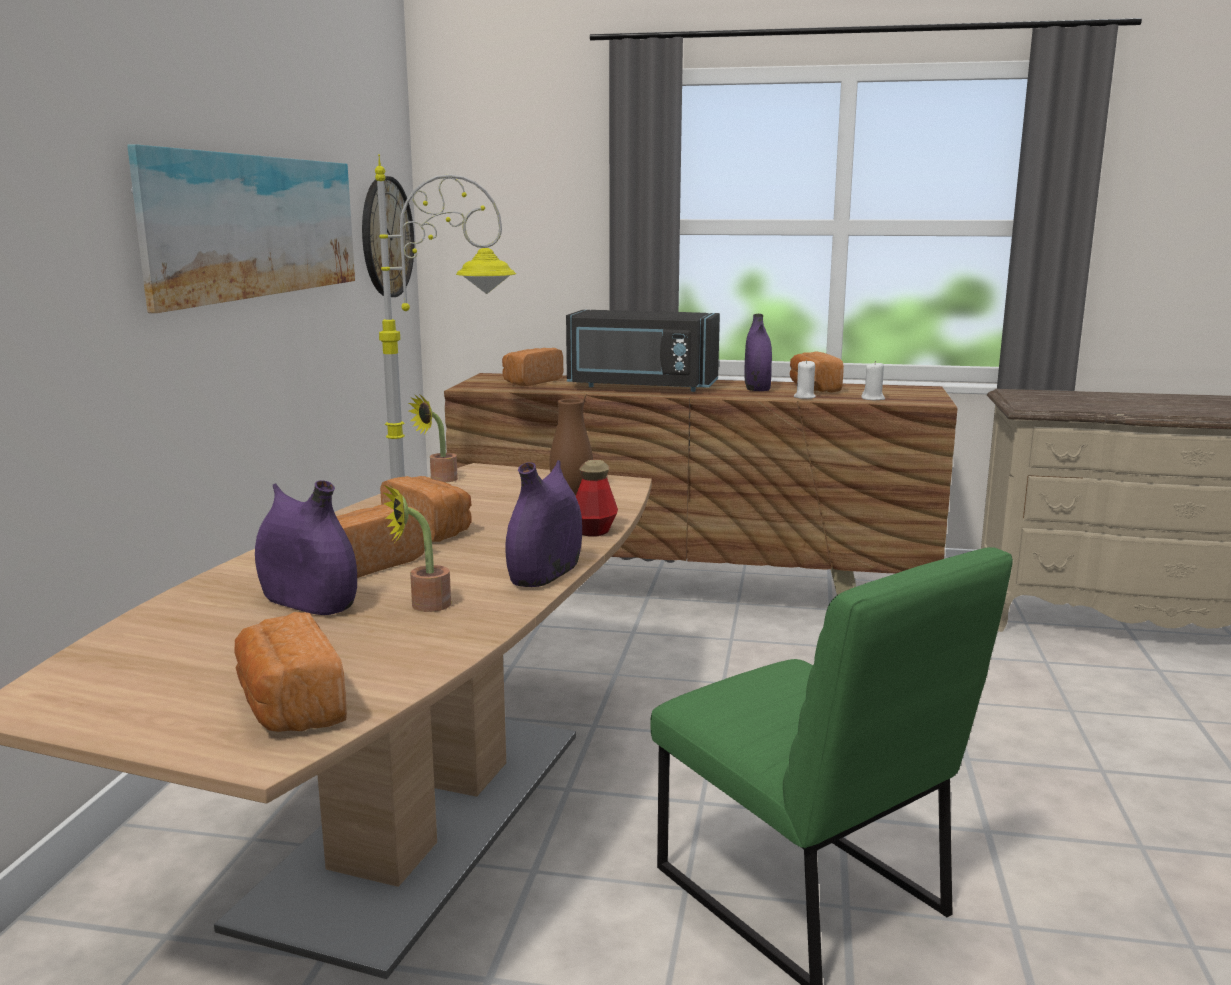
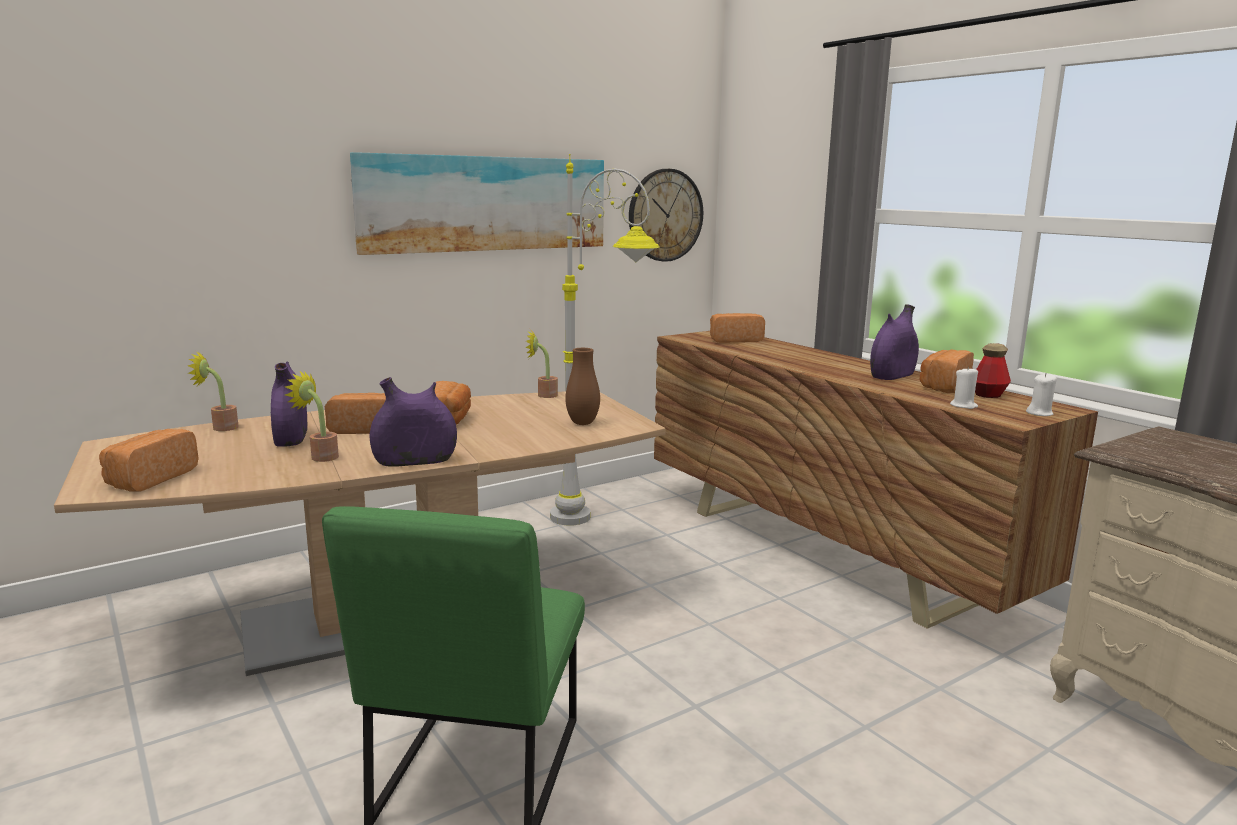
camera: 45 degrees right, 0 degrees up
black microwave [566,310,720,392] -> none
bottle [576,460,618,536] -> bottle moved to [975,343,1011,398]
white candle [794,360,816,399] -> white candle moved to [1026,373,1057,416]
none -> potted plant [188,351,239,431]

